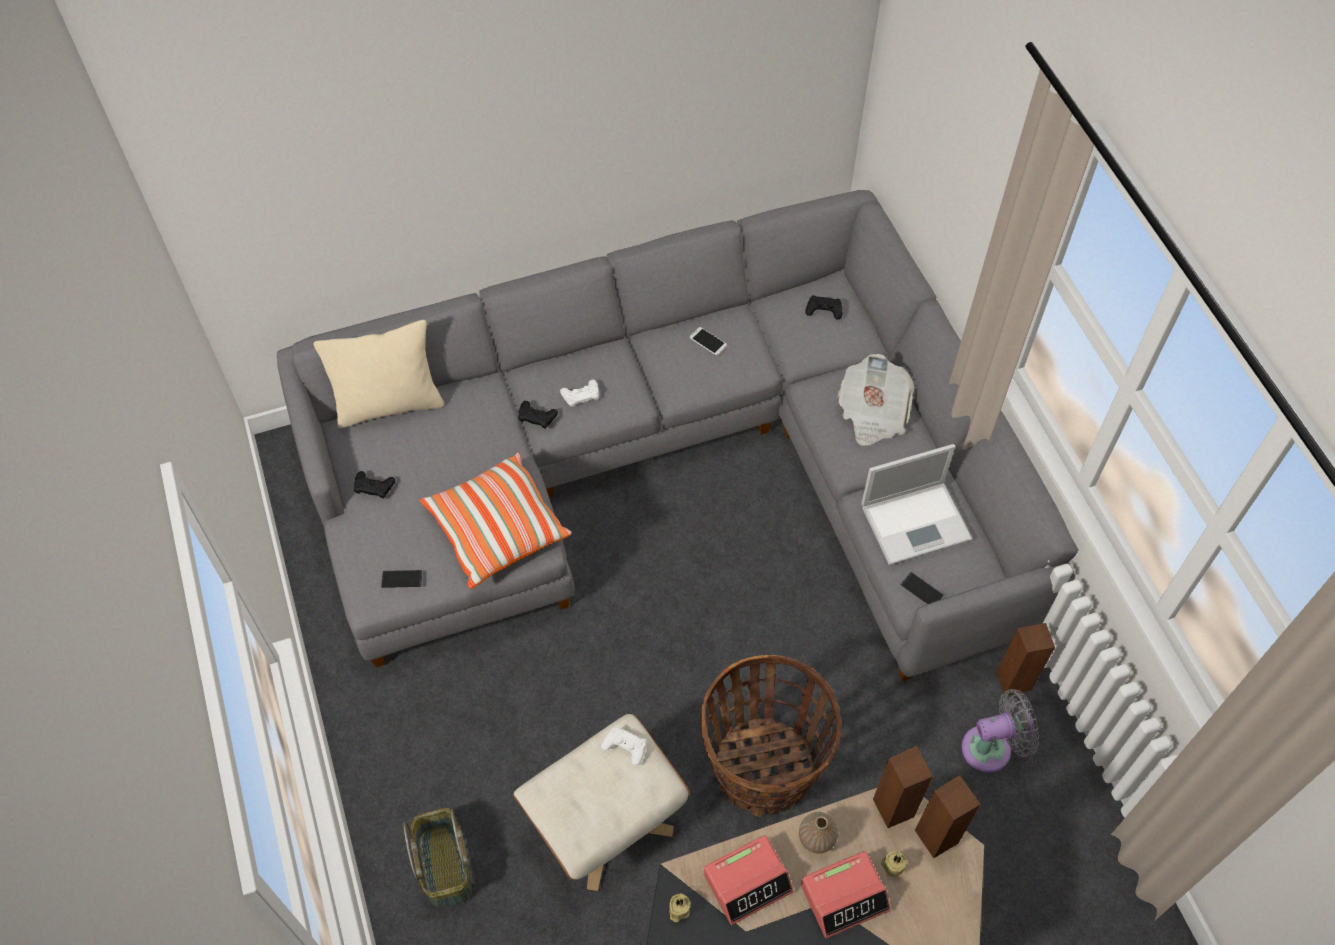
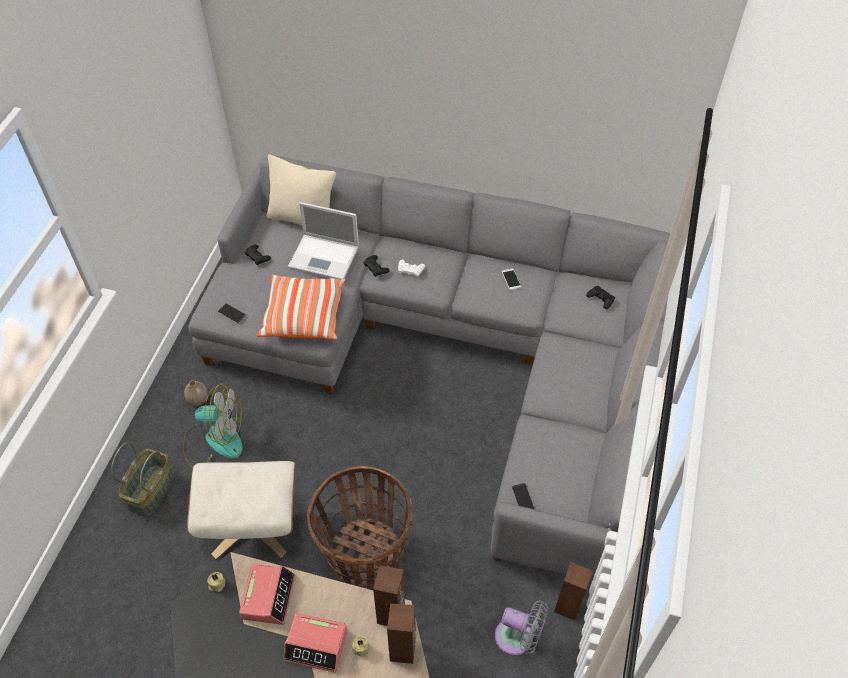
camera: 35 degrees right, 5 degrees down
white game controller [601,726,647,766] -> none
alarm clock [704,835,794,925] -> alarm clock turned 90 degrees counterclockwise [239,564,295,625]
vase [799,812,839,854] -> vase moved to [184,380,208,406]
newspaper [837,354,915,446] -> none
laptop [861,444,972,565] -> laptop moved to [288,202,359,279]
none -> fan [183,383,243,468]

